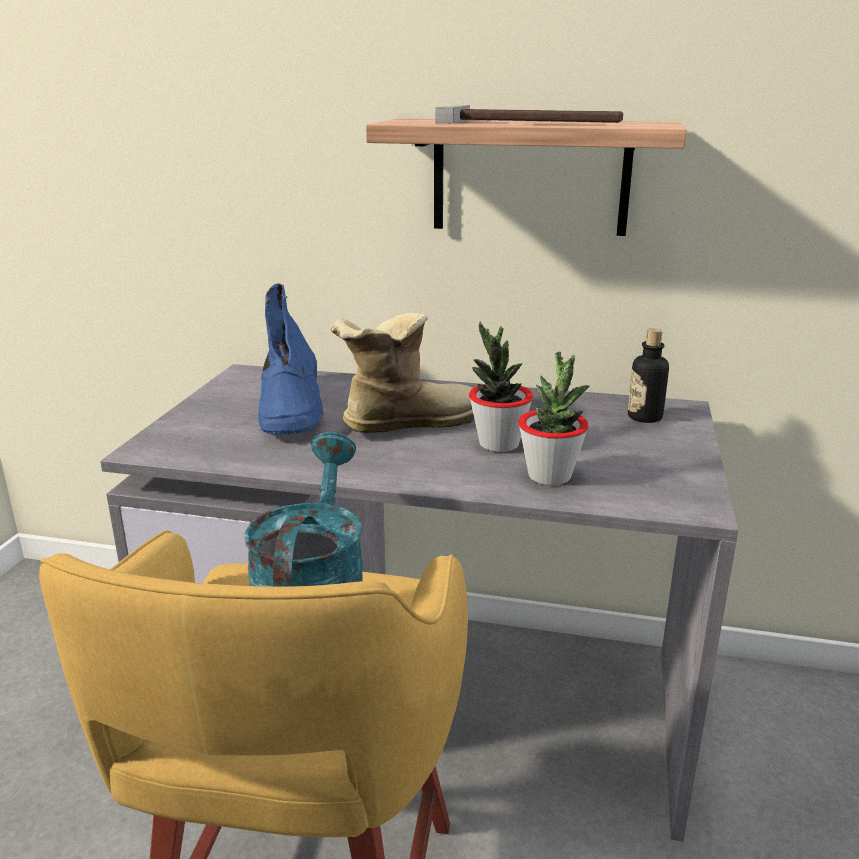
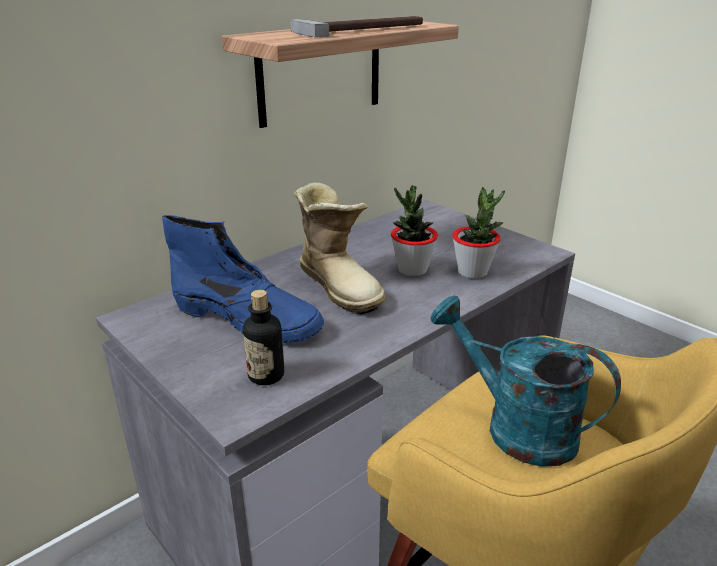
camera: 55 degrees left, 5 degrees up
boot [330,313,475,433] -> boot turned 135 degrees clockwise [294,183,386,314]
bottle [628,329,669,423] -> bottle moved to [243,290,284,385]

